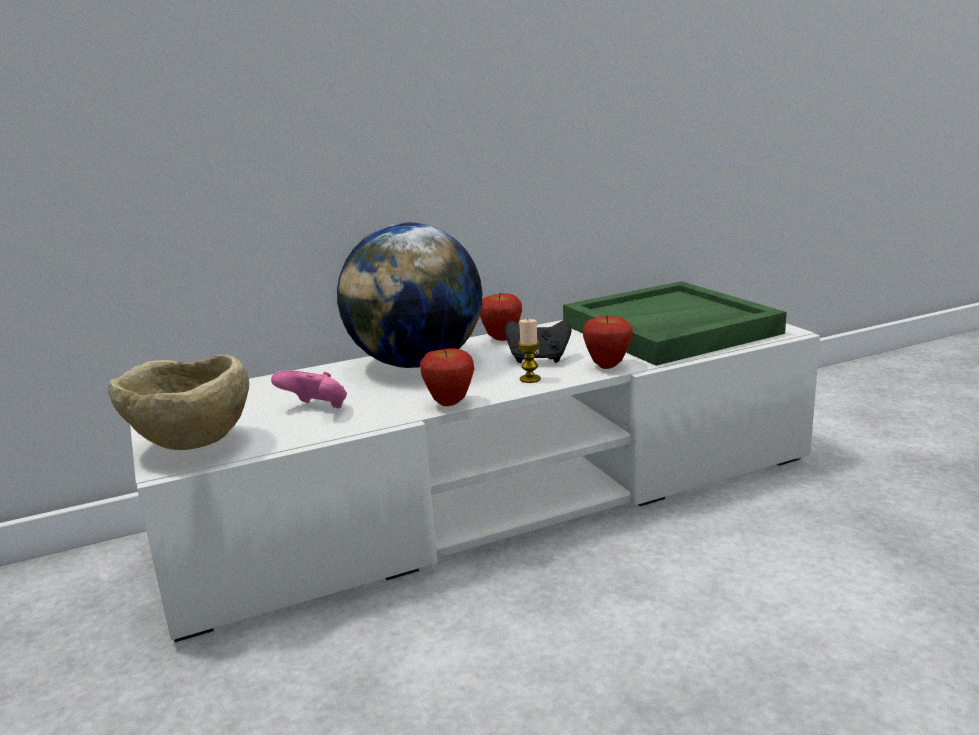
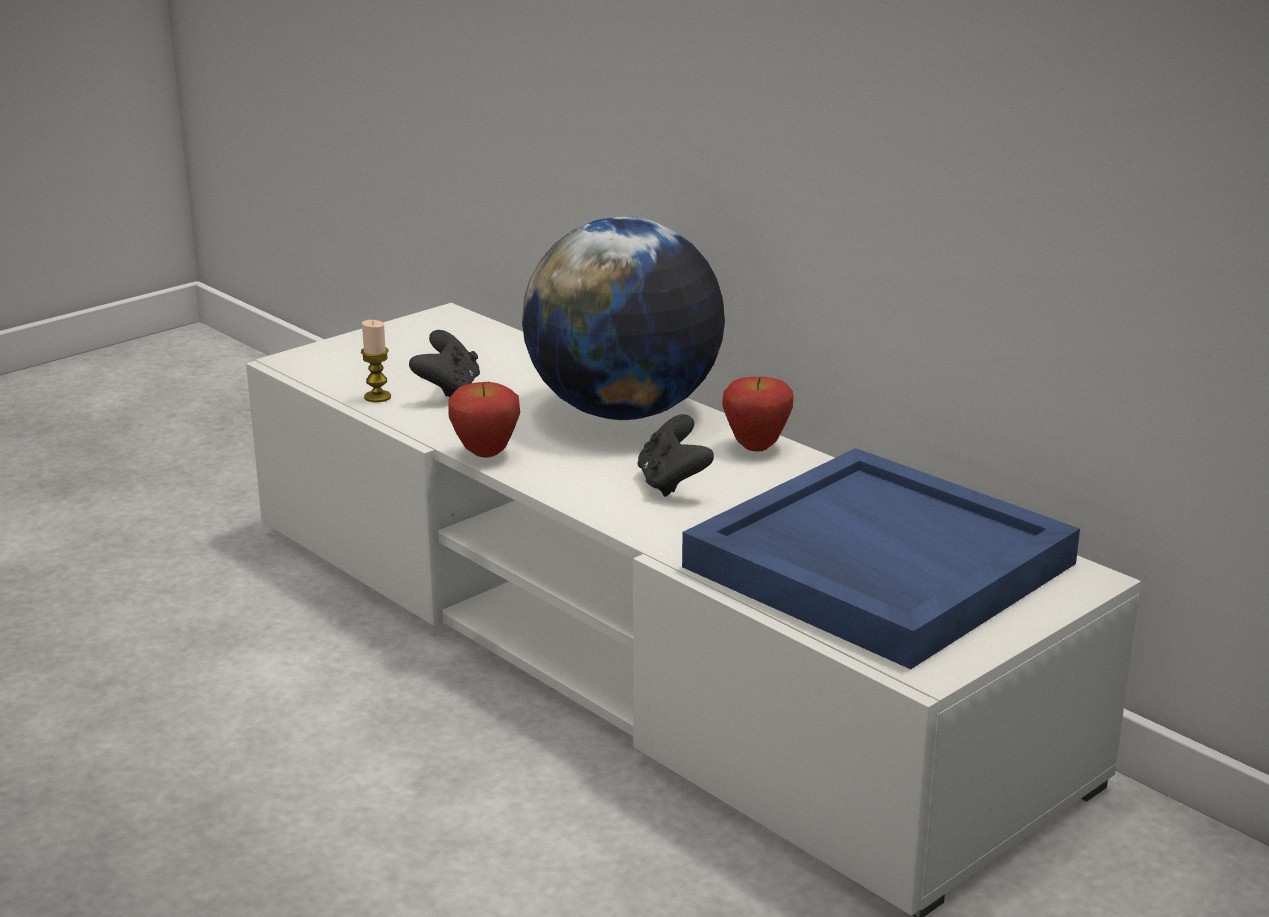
camera: 70 degrees right, 5 degrees up
beige bowl [108,355,249,450] -> none
pink game controller [271,371,347,409] -> black game controller [409,330,480,398]
candle [518,319,541,383] -> candle moved to [361,320,391,402]
green tray [563,281,787,366] -> blue tray [682,448,1080,669]
apple [583,315,633,369] -> none

